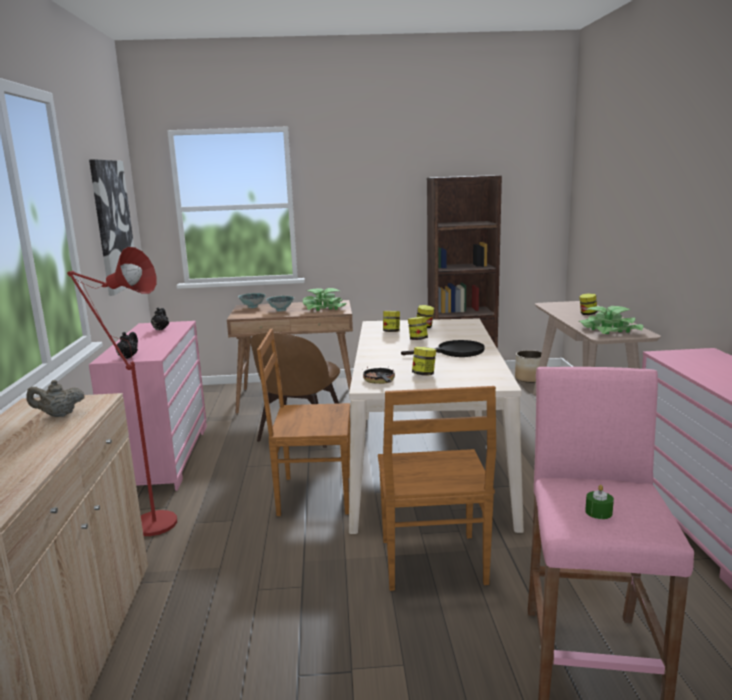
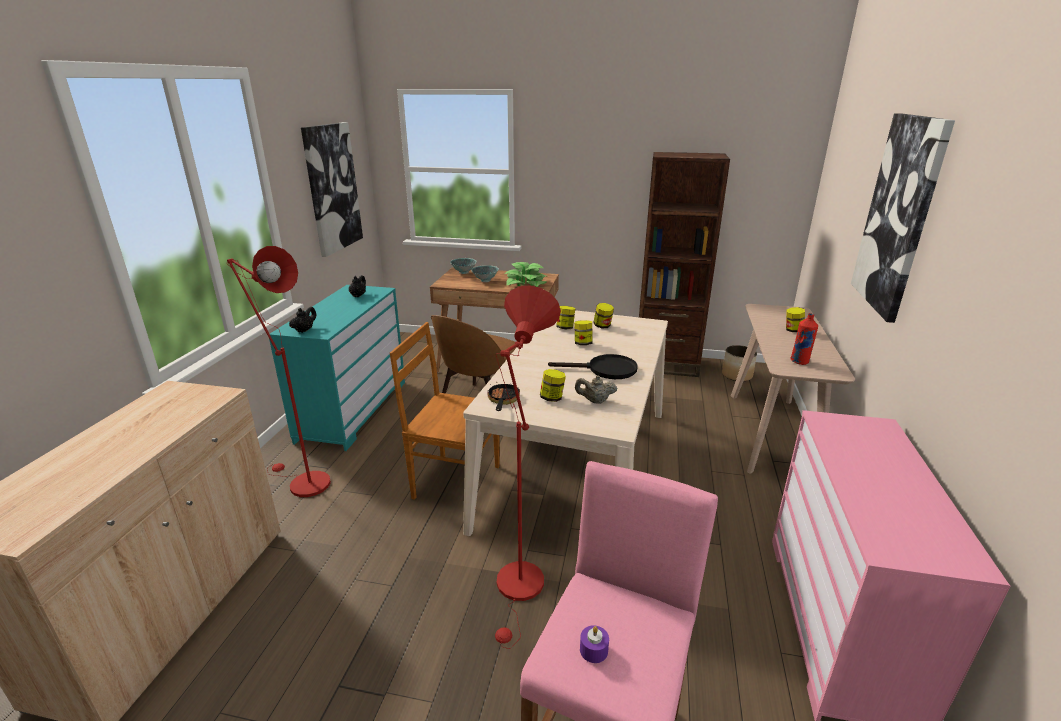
camera: 15 degrees right, 10 degrees up
beige teapot [26,380,84,417] -> beige teapot moved to [575,375,617,404]
pink dresser [89,321,207,491] -> turquoise dresser [269,285,405,451]
brown chair [378,386,496,591] -> red floor lamp [495,285,561,649]
potted plant [579,306,643,334] -> red bottle [790,313,818,365]
green candle [585,485,614,519] -> purple candle [580,625,609,663]
none -> picture [851,113,955,323]

